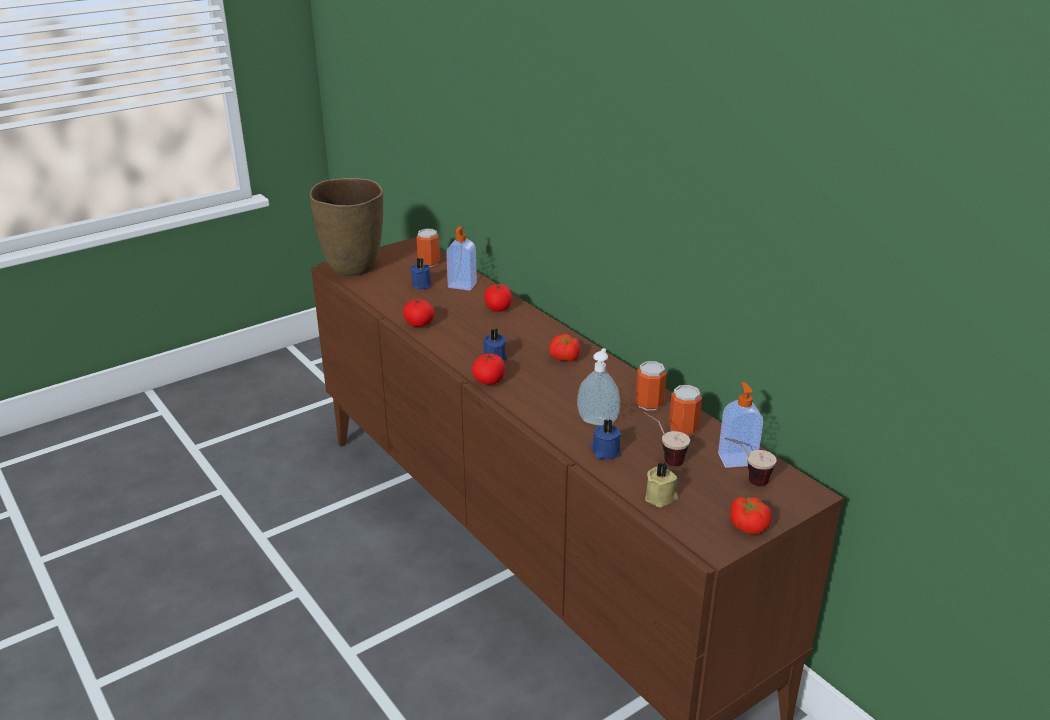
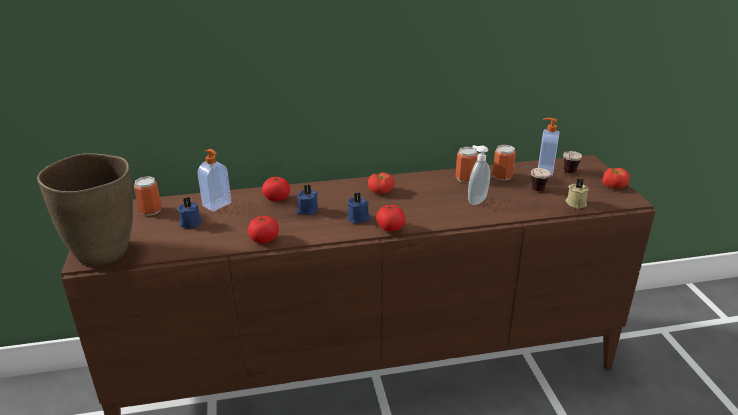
camera: 65 degrees left, 0 degrees up
blue candle [590,419,621,459] -> blue candle moved to [296,184,318,215]

